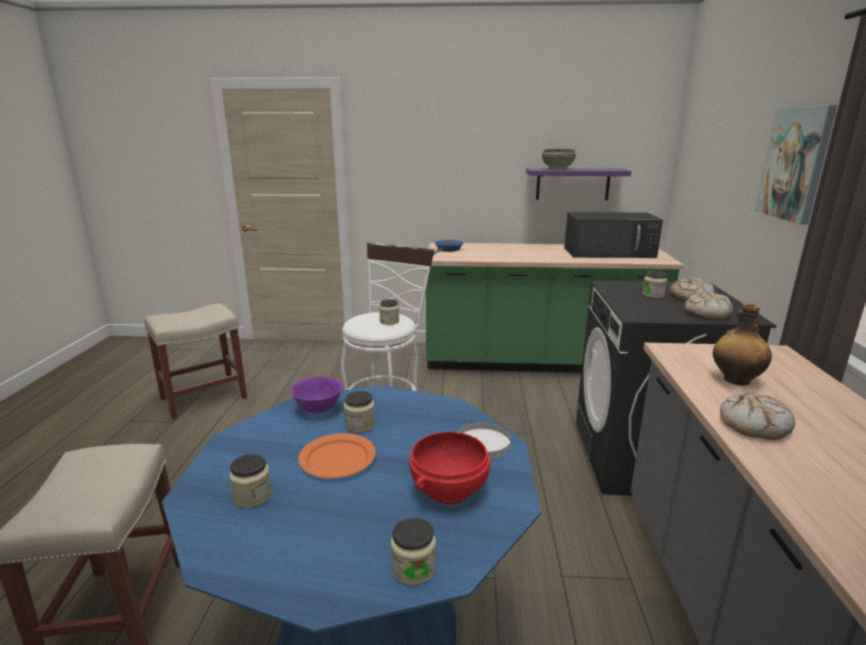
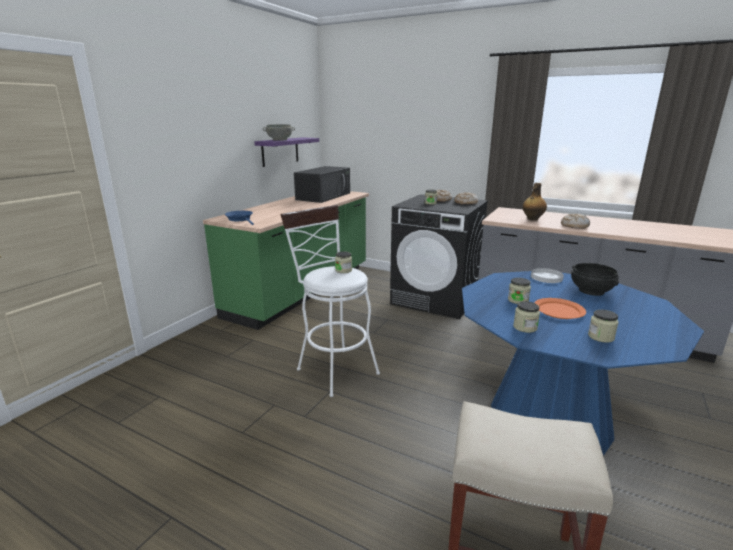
camera: 65 degrees left, 0 degrees up
beige stool [144,303,247,420] -> none
purple bowl [291,376,343,414] -> none
jar [391,518,436,586] -> jar moved to [513,301,540,333]
red bowl [409,432,490,504] -> black bowl [571,263,619,296]
picture [755,105,837,225] -> none

